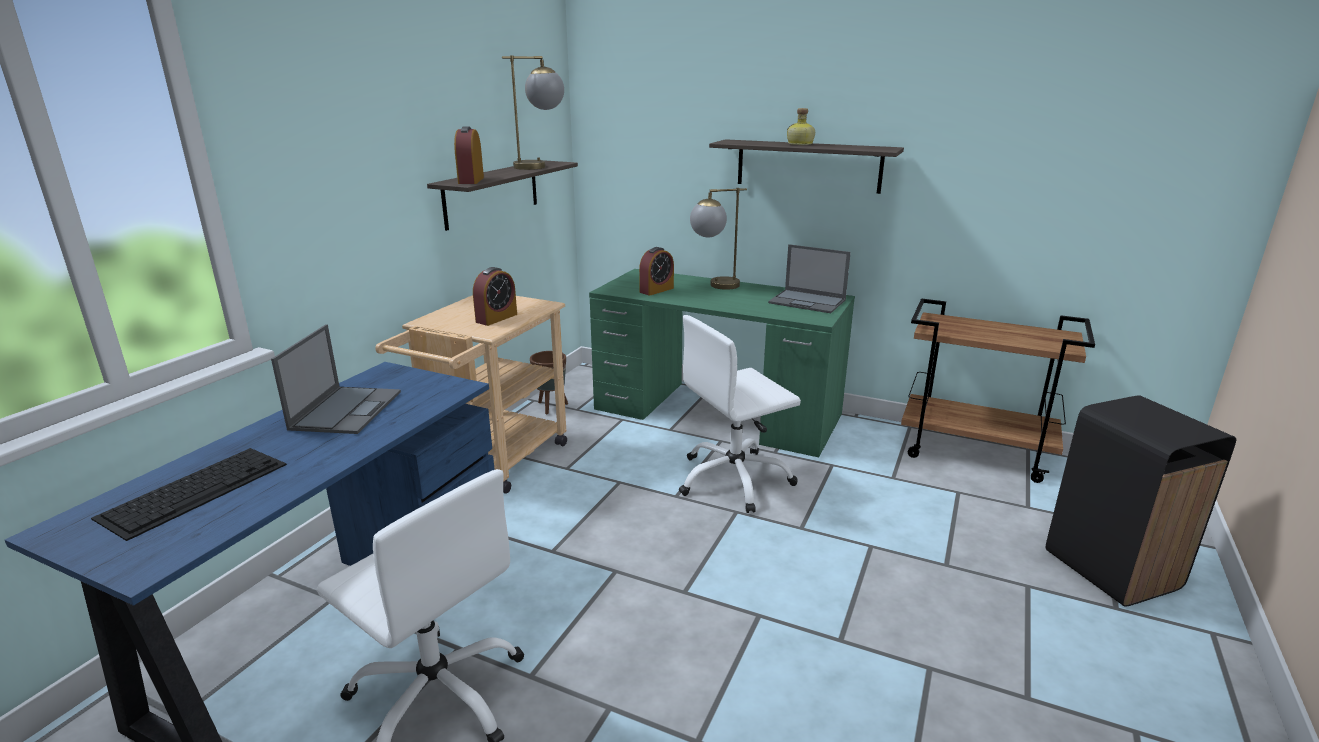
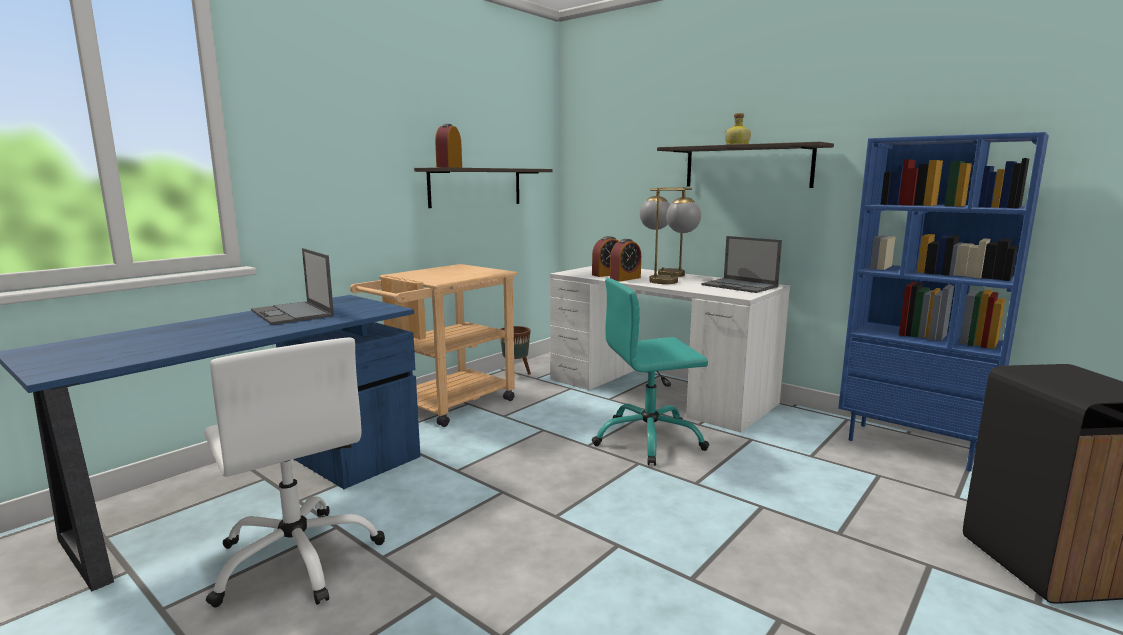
camera: 15 degrees right, 10 degrees down
keyboard [91,448,287,541] -> none
laptop [271,324,401,434] -> laptop turned 120 degrees clockwise [251,248,334,325]
alarm clock [473,267,517,326] -> alarm clock moved to [610,239,641,282]
table lamp [502,55,564,170] -> table lamp moved to [649,188,701,284]
green desk [589,269,855,457] -> white desk [550,266,790,433]
white office chair [679,315,801,513] -> turquoise office chair [592,278,709,466]
brown cart [901,298,1095,483] -> blue bookcase [838,132,1049,471]

